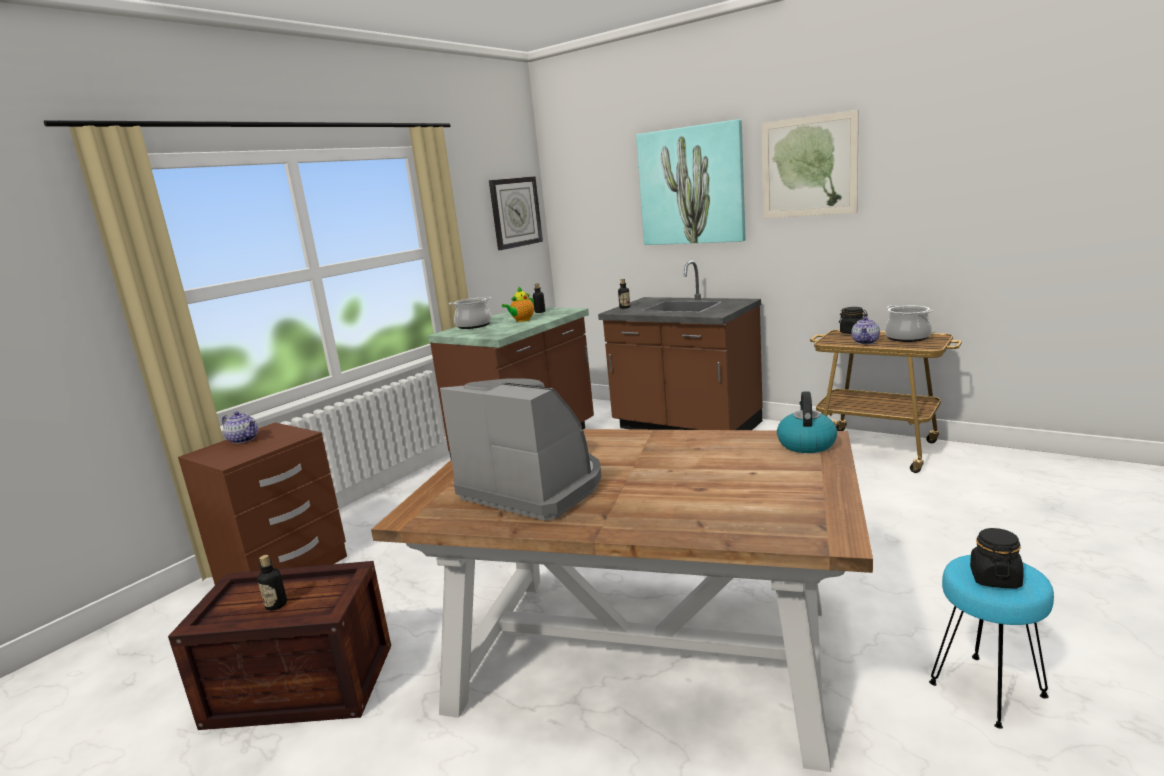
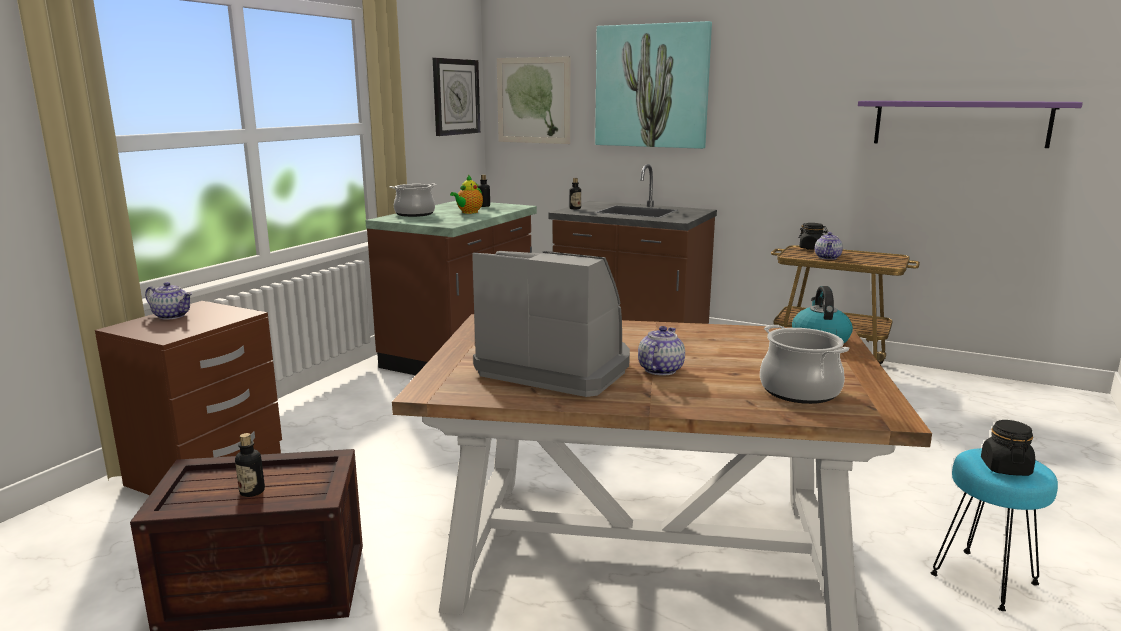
camera: 10 degrees left, 0 degrees up
picture [761,110,859,218] -> picture moved to [497,56,571,144]
cooking pot [885,305,932,342] -> cooking pot moved to [760,325,850,404]
none -> teapot [638,326,685,376]
none -> purple shelf [858,101,1083,148]

